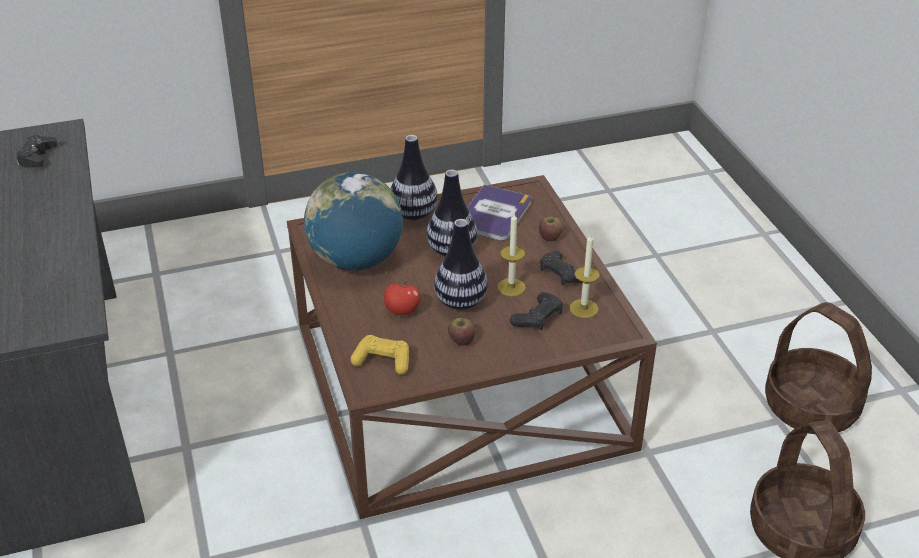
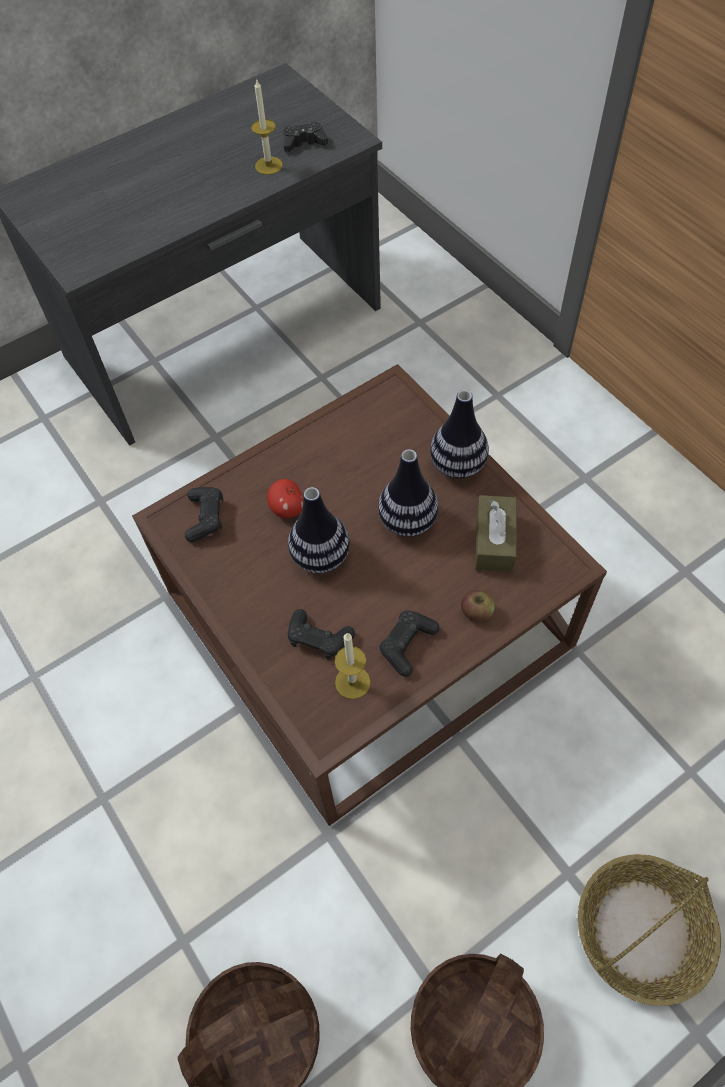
camera: 75 degrees right, 20 degrees up
globe [304,172,403,271] -> none
yellow game controller [350,335,409,375] -> black game controller [185,487,223,542]
apple [448,316,475,346] -> none
book [467,185,531,240] -> brown tissue box [475,495,517,572]
candle [497,213,526,296] -> candle moved to [251,78,283,175]
none -> basket [578,854,721,1006]

